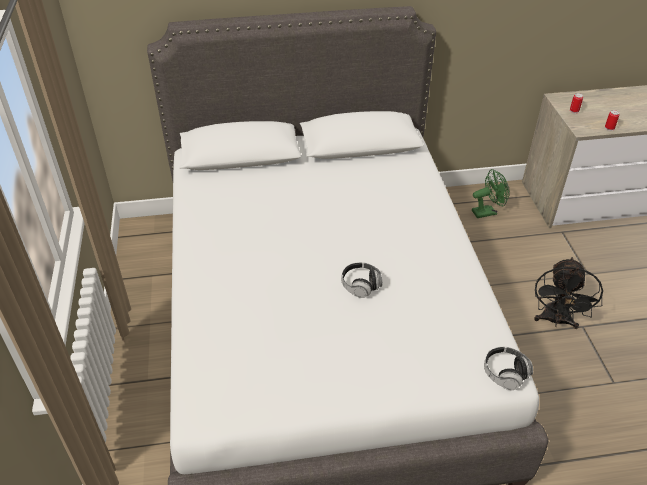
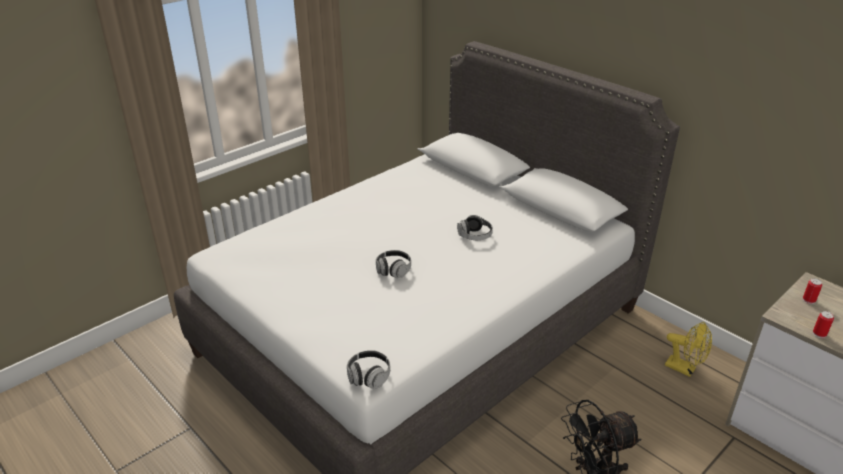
camera: 55 degrees right, 10 degrees down
green fan [472,169,510,218] -> yellow fan [665,322,712,377]
none -> headphones [457,215,493,240]

